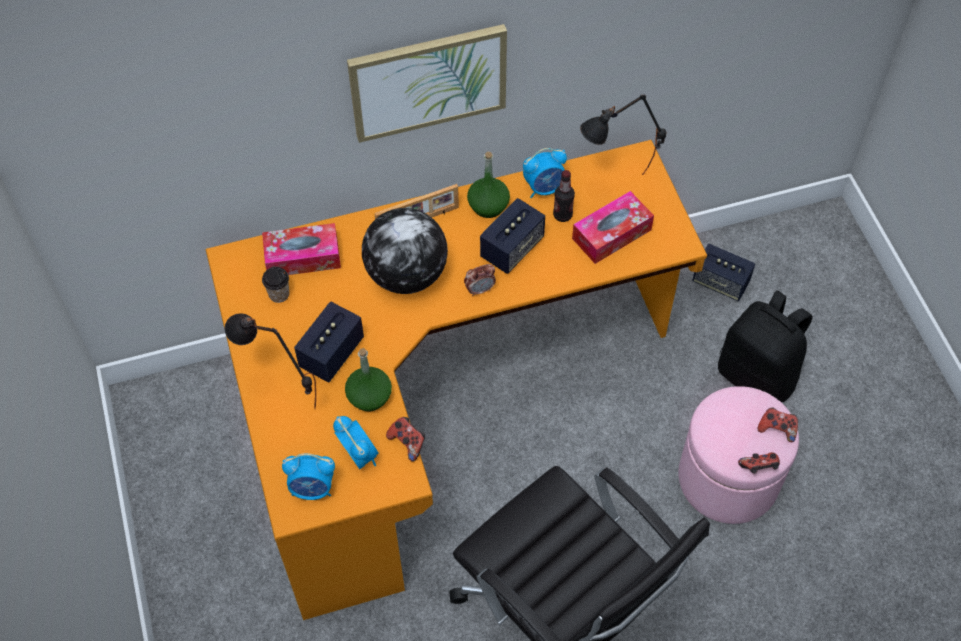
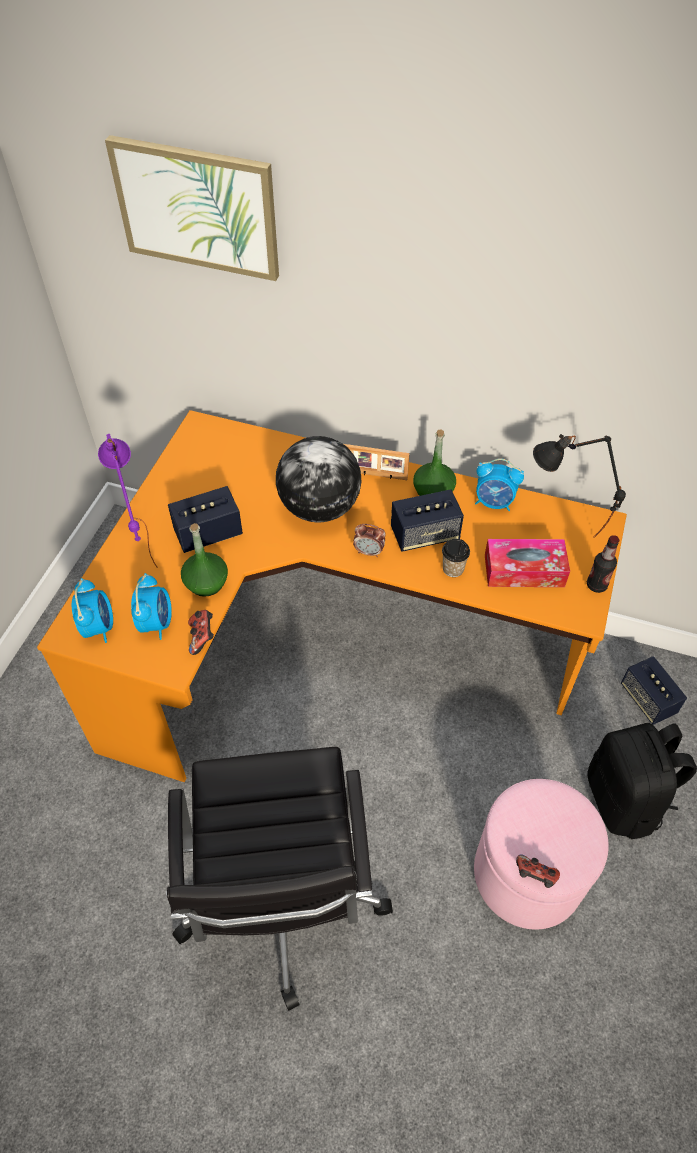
camera: 35 degrees right, 5 degrees down
black table lamp [225,313,316,409] -> purple table lamp [98,434,158,568]
tissue box [262,223,341,275] -> none
cup [262,267,289,303] -> cup moved to [442,539,470,577]
alarm clock [282,453,335,500] -> alarm clock turned 135 degrees counterclockwise [72,578,113,643]
picture [347,24,507,143] -> picture moved to [105,135,279,281]
bottle [553,170,575,222] -> bottle moved to [587,535,619,593]
game controller [757,407,798,442] -> none

